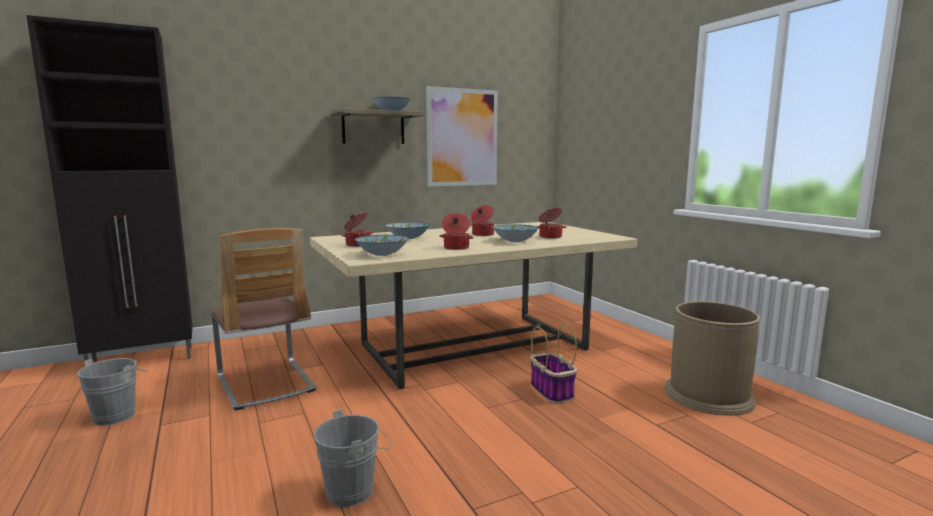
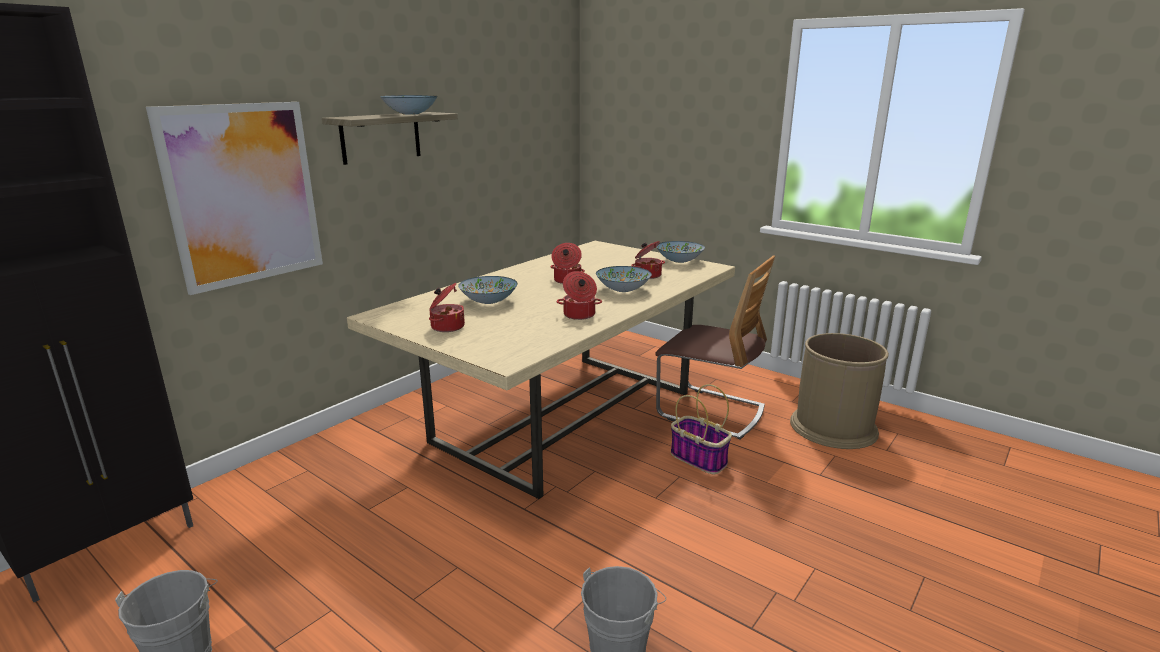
camera: 25 degrees left, 10 degrees up
chair [211,228,317,410] -> chair moved to [655,255,775,440]
bowl [355,235,409,256] -> bowl moved to [656,241,705,263]
picture [426,86,498,186] -> picture moved to [146,102,323,295]

